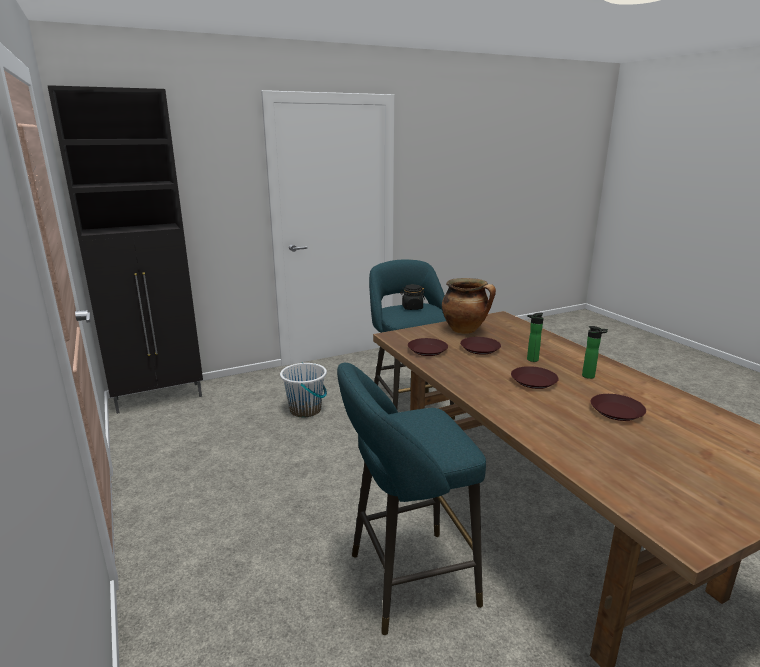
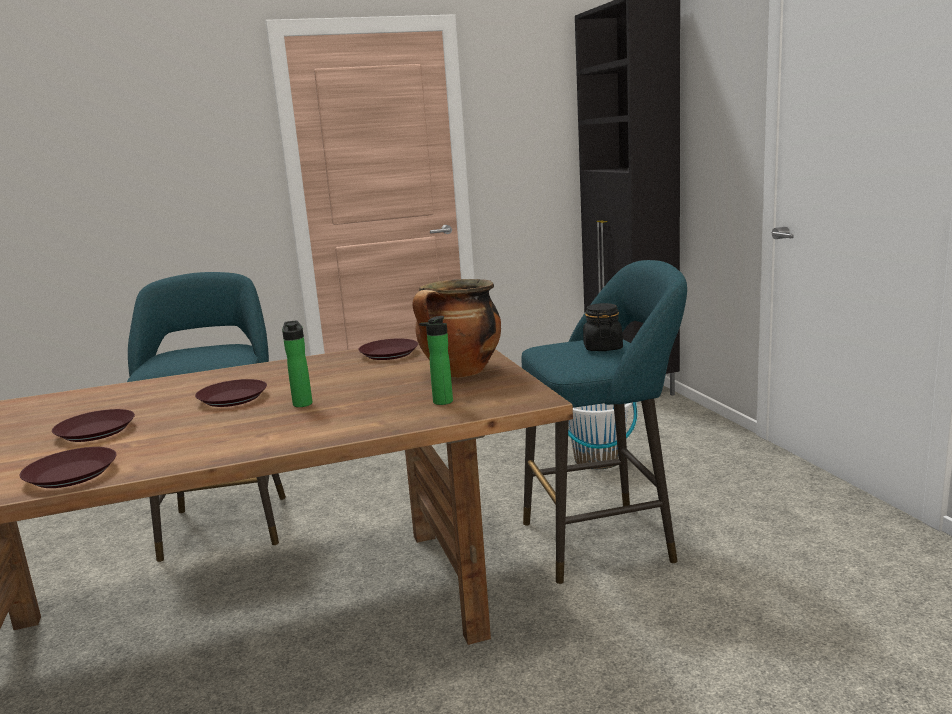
camera: 100 degrees right, 5 degrees down
brown plate [460,337,501,355] -> brown plate moved to [20,447,117,488]
bottle [582,326,608,379] -> bottle moved to [419,316,453,405]

